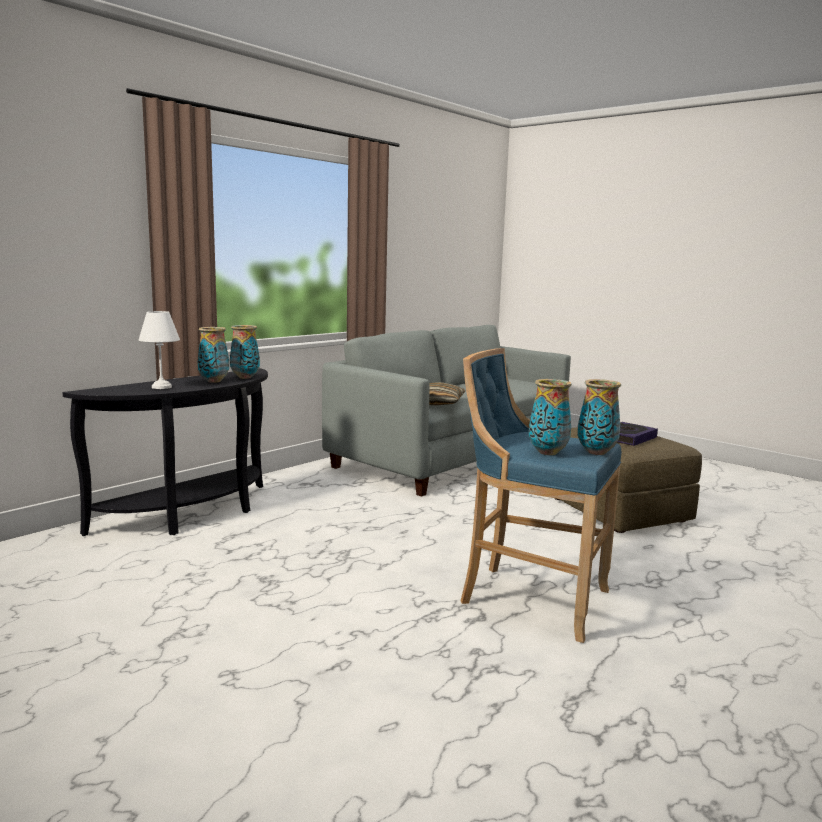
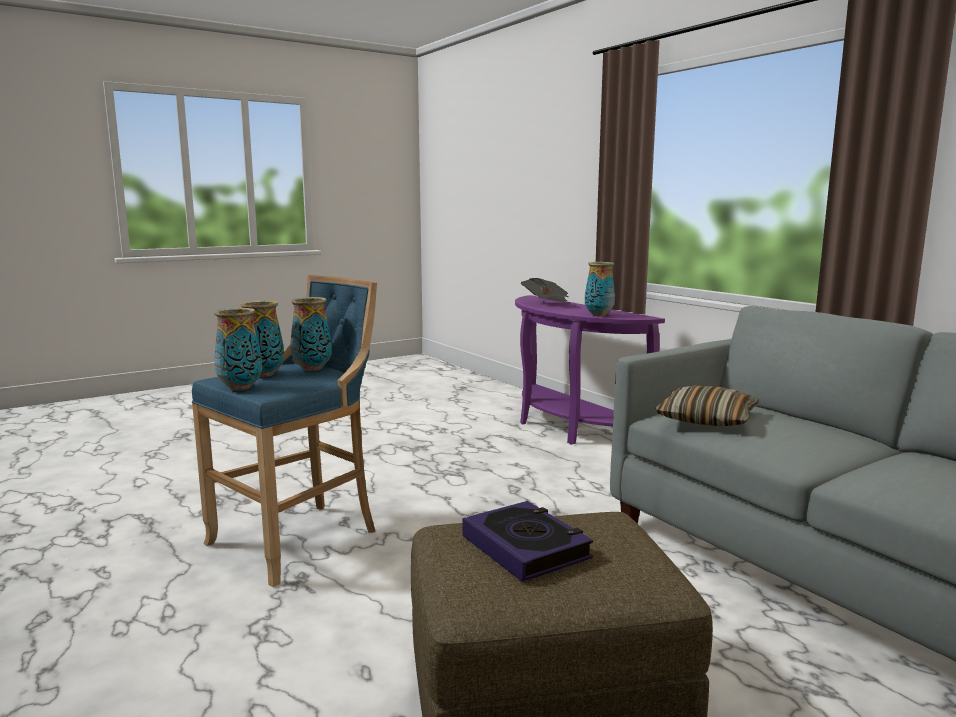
camera: 105 degrees right, 0 degrees up
black console table [62,368,268,536] -> purple console table [515,295,665,445]
white table lamp [139,311,180,389] -> newspaper [521,278,568,302]
vase [198,327,229,383] -> vase moved to [290,297,332,371]

